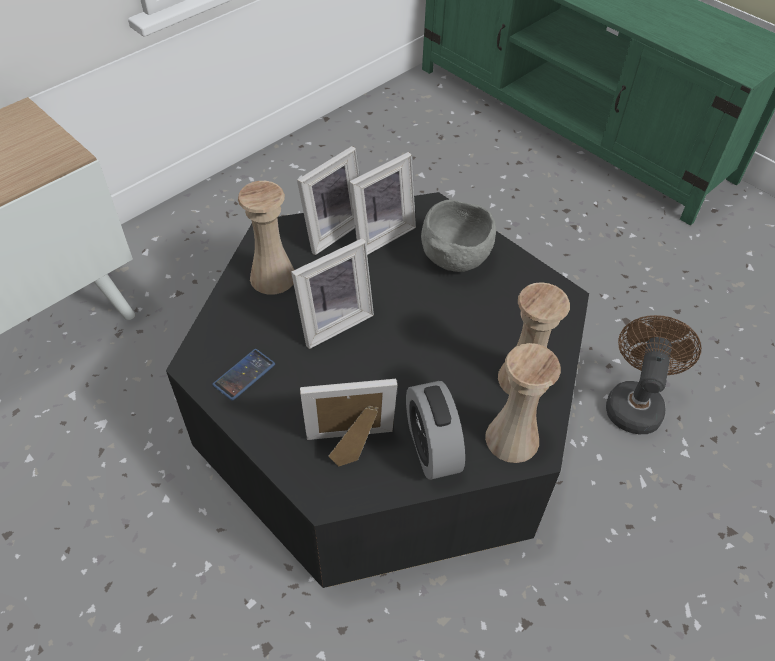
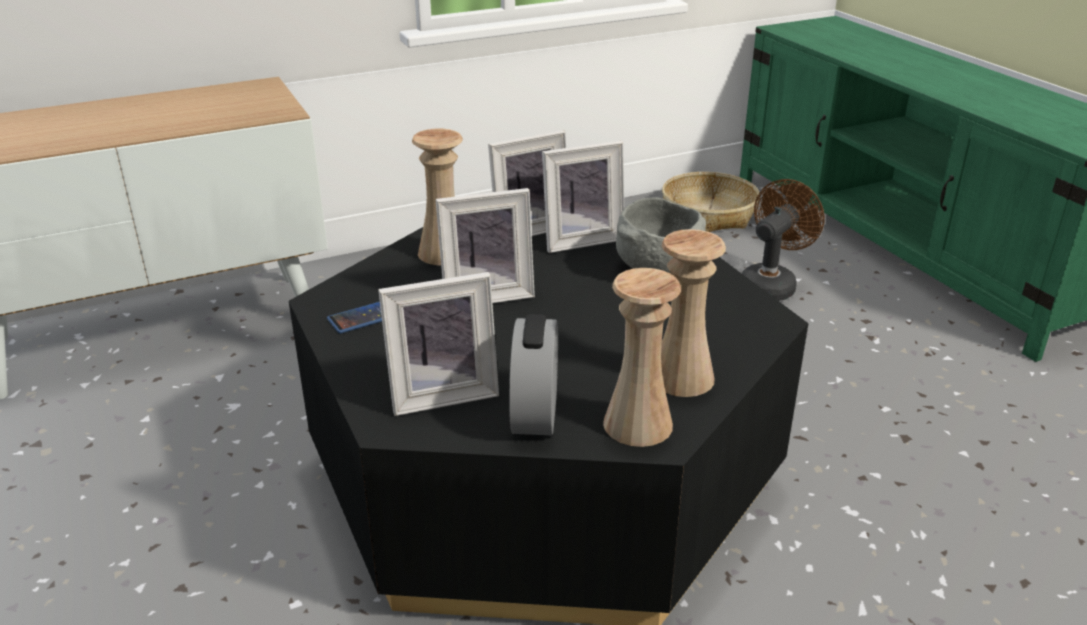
camera: 20 degrees right, 20 degrees down
picture frame [300,379,397,467] -> picture frame turned 150 degrees clockwise [378,272,499,416]
brown fan [606,315,701,434] -> brown fan moved to [742,179,825,301]
none -> basket [662,172,759,232]

